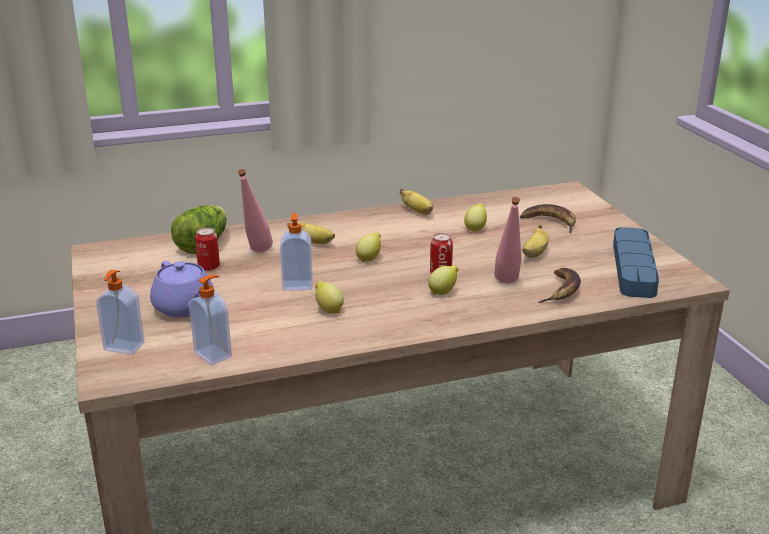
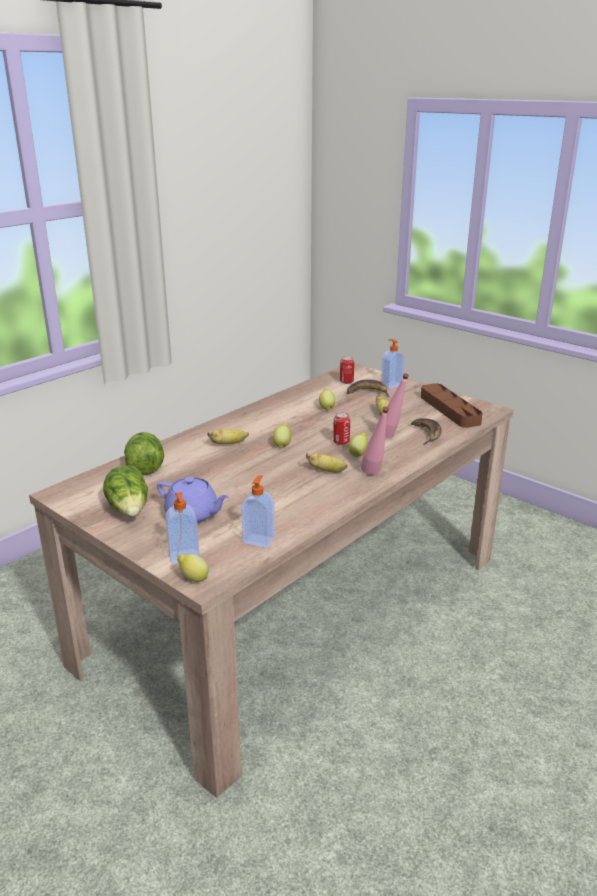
camera: 30 degrees left, 0 degrees up
can [195,227,220,271] -> can moved to [340,356,354,384]
pink bottle [238,169,273,252] -> pink bottle moved to [360,406,389,475]
soap dispenser [280,213,313,291] -> soap dispenser moved to [381,339,405,389]
lemon [315,281,344,314] -> lemon moved to [177,554,209,582]
banana [399,188,433,215] -> banana moved to [306,453,347,473]
blue tray [613,227,659,298] -> brown tray [421,383,482,428]
none -> lettuce [103,465,148,516]

